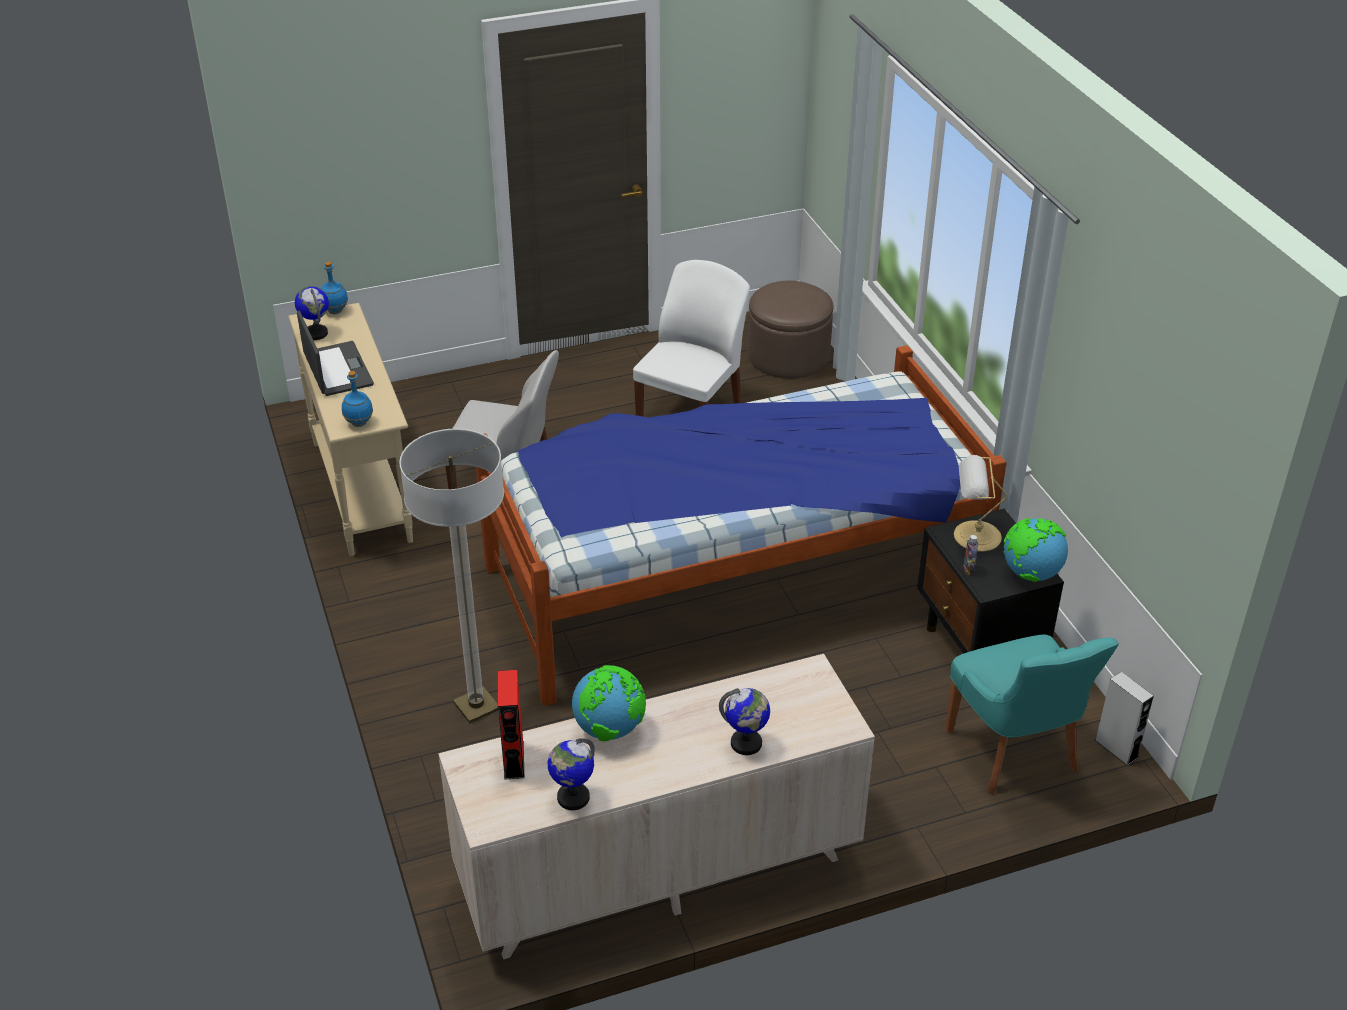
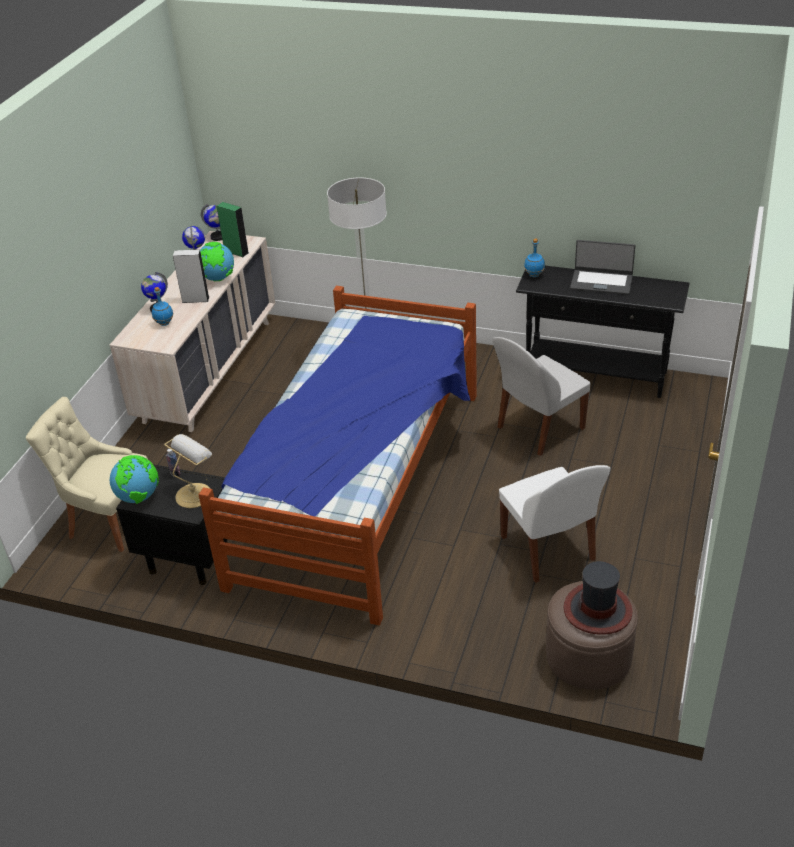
camera: 130 degrees right, 0 degrees up
beige console table [288,303,413,556] -> black console table [516,266,690,398]
globe [295,286,329,340] -> globe moved to [201,203,222,241]
blue bottle [321,262,348,314] -> blue bottle moved to [152,287,173,326]
red speaker [498,670,524,780] -> green speaker [217,202,249,257]
turquoise chair [945,635,1119,795] -> beige chair [26,397,148,552]
grey speaker [1095,672,1154,766] -> grey speaker moved to [173,249,210,303]
none -> hat [564,561,633,635]

